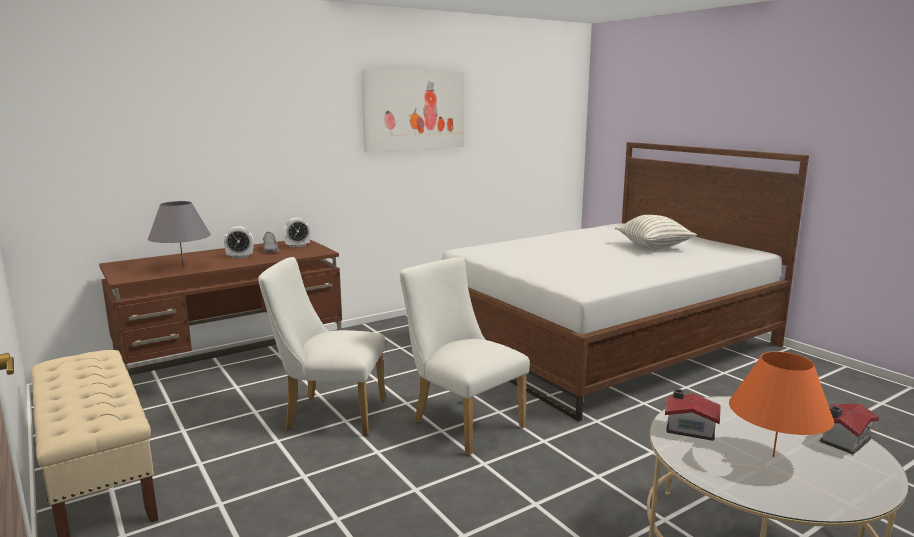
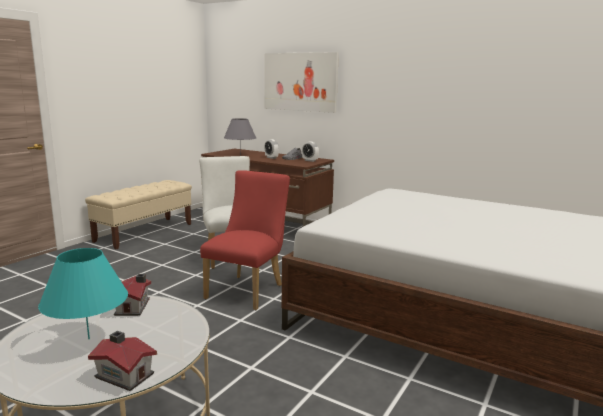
camera: 65 degrees right, 0 degrees up
picture [361,70,464,152] -> picture moved to [265,52,339,113]
white chair [400,257,530,455] -> red chair [200,170,290,310]
pillow [615,215,697,250] -> none
orange table lamp [729,351,834,457] -> turquoise table lamp [38,248,128,339]

